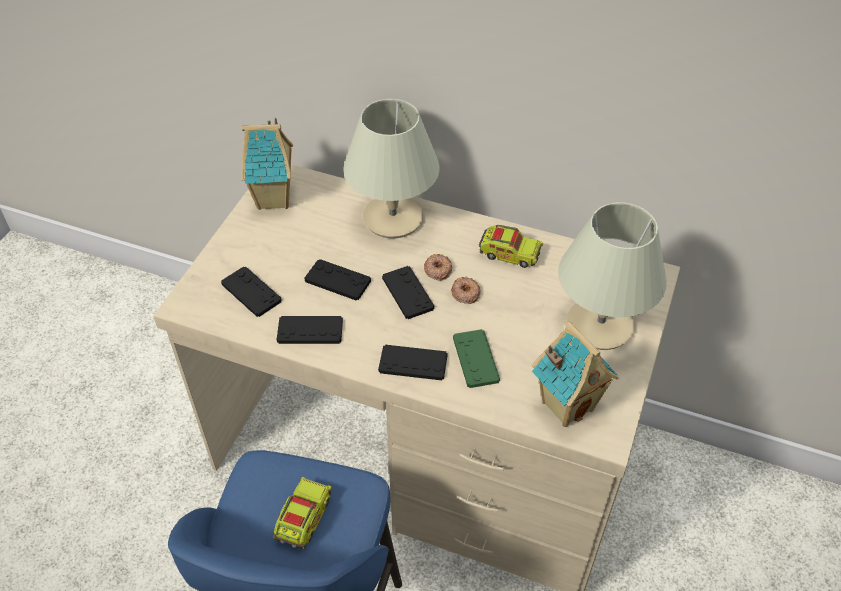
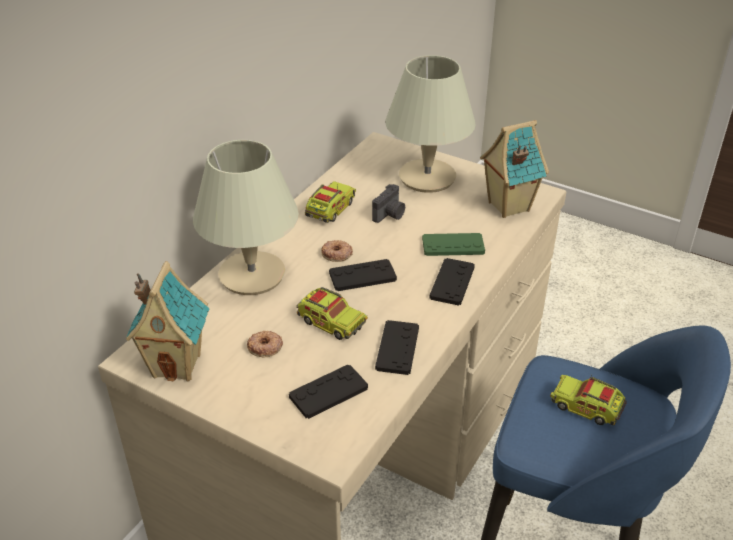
camera: 80 degrees left, 10 degrees down
black game controller [305,259,371,301] -> toy truck [296,287,368,340]
donut [451,277,481,304] -> donut moved to [247,331,283,357]
none -> camera [372,184,405,223]

